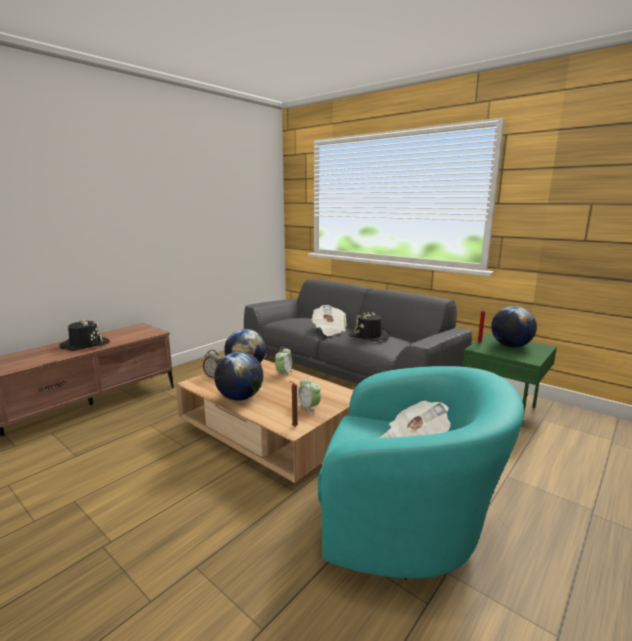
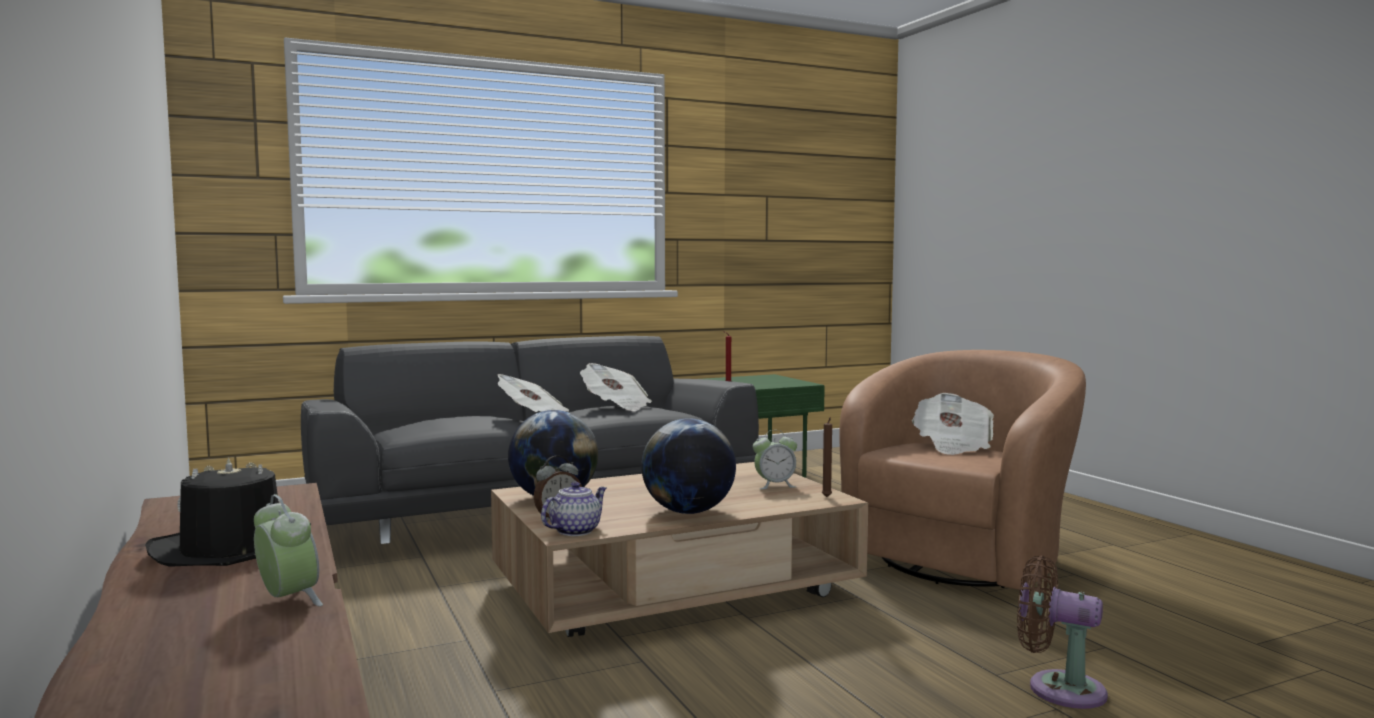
camera: 65 degrees left, 10 degrees down
alarm clock [275,347,293,378] -> alarm clock moved to [254,494,323,606]
turquoise armchair [318,366,524,580] -> brown armchair [839,350,1086,590]
black hat [348,312,390,341] -> newspaper [580,363,652,411]
globe [491,306,537,347] -> none
none -> teapot [541,482,607,536]
none -> brown fan [1017,555,1108,709]

